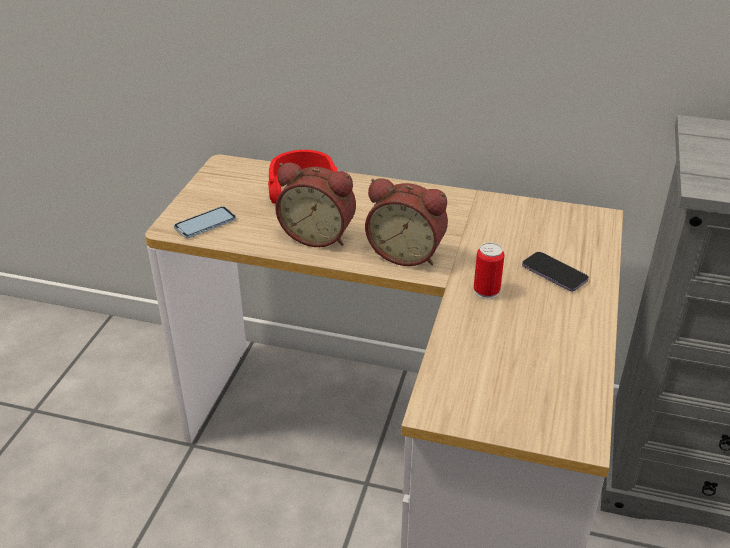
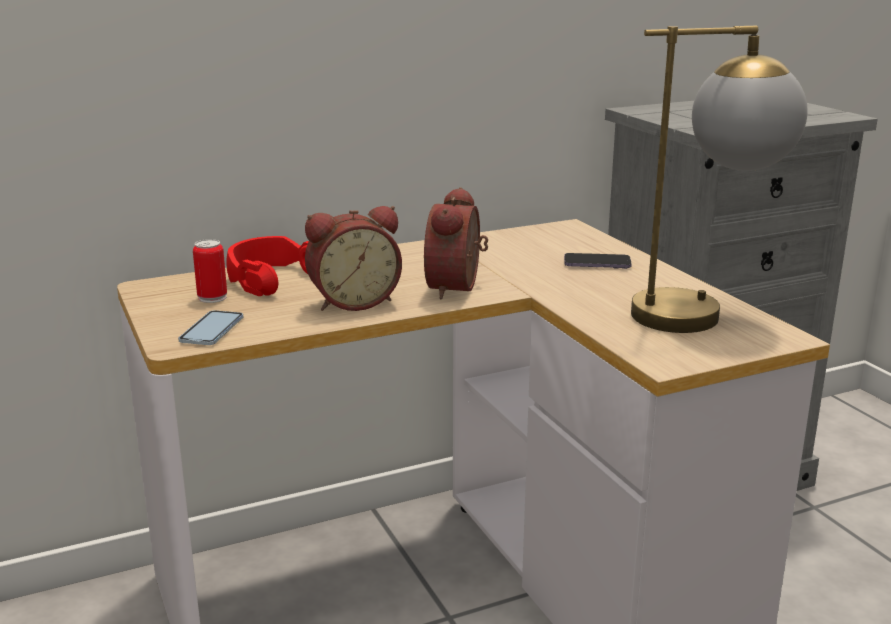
camera: 40 degrees left, 15 degrees down
alarm clock [365,178,448,266] -> alarm clock turned 120 degrees clockwise [424,187,488,299]
can [474,243,504,299] -> can moved to [193,239,227,303]
none -> table lamp [631,26,808,333]

